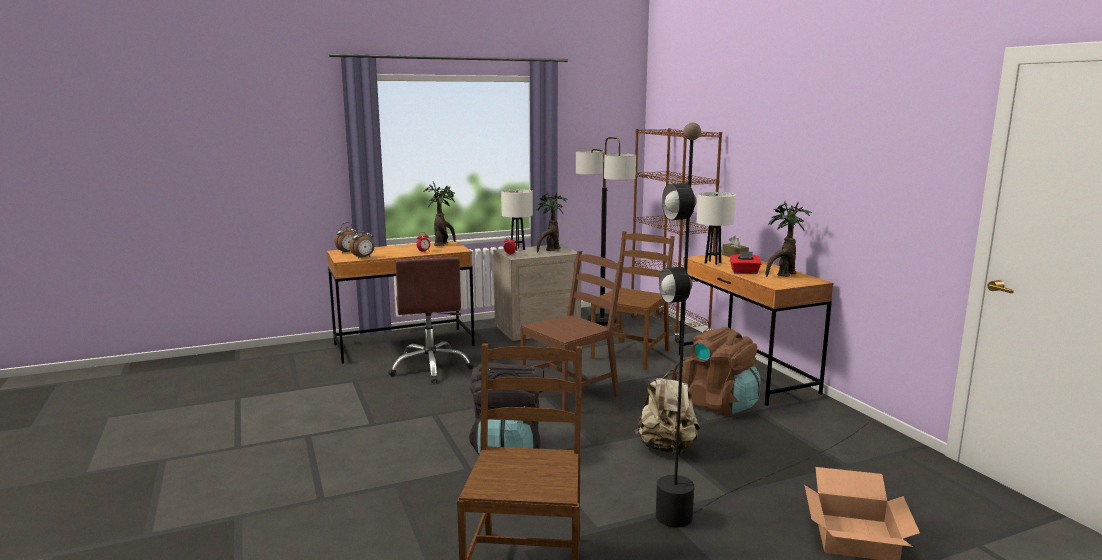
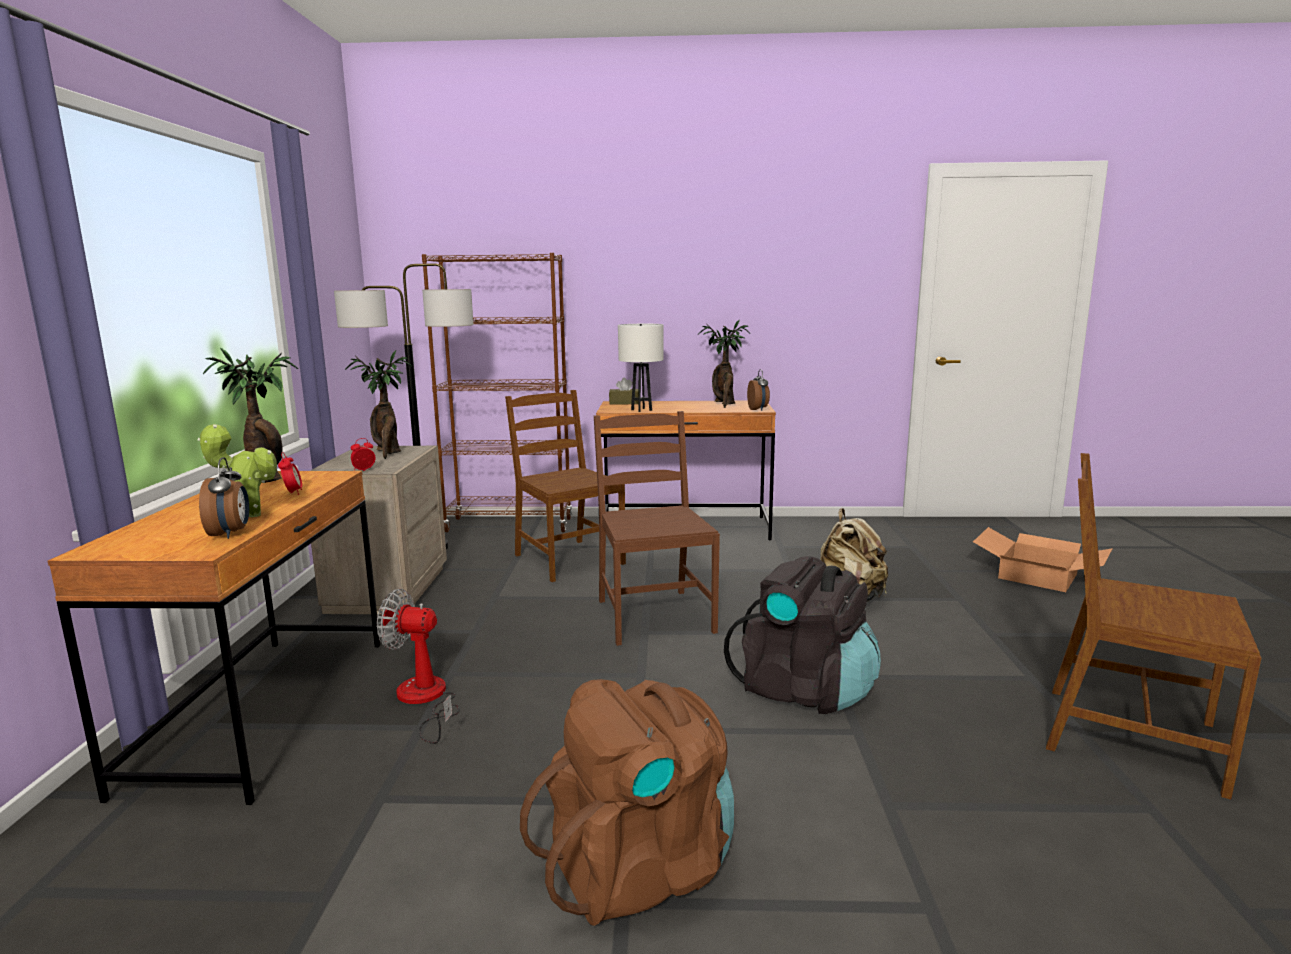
camera: 65 degrees left, 0 degrees up
alarm clock [334,222,358,253] -> alarm clock moved to [747,369,770,411]
brown office chair [388,257,474,383] -> fan [377,589,460,744]
white table lamp [501,189,533,251] -> none
black floor lamp [656,122,870,528] -> none
brown backpack [672,327,761,416] -> brown backpack moved to [520,679,734,926]
red tissue box [730,251,761,274] -> none
none -> potted plant [197,424,277,517]

